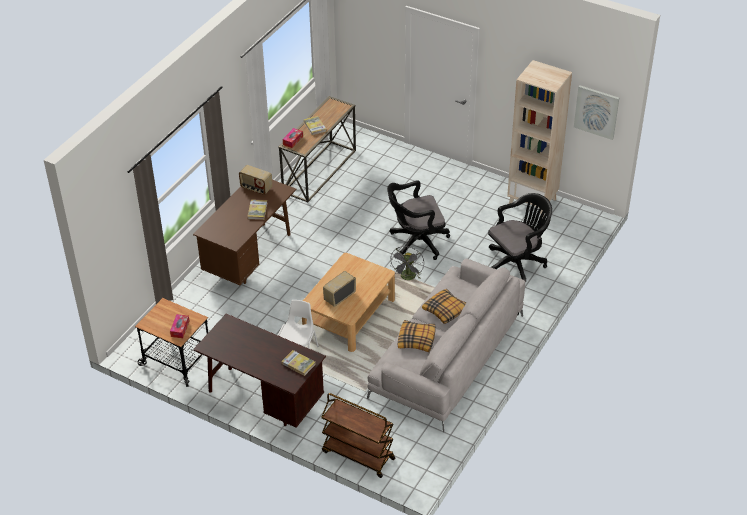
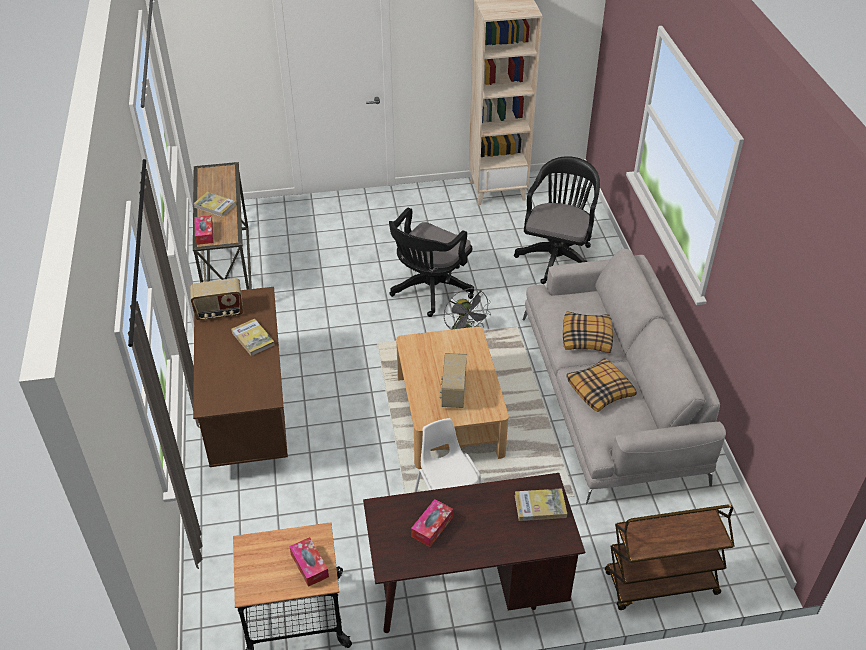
camera: 40 degrees left, 0 degrees up
picture [574,85,619,140] -> none
none -> tissue box [411,499,453,547]

